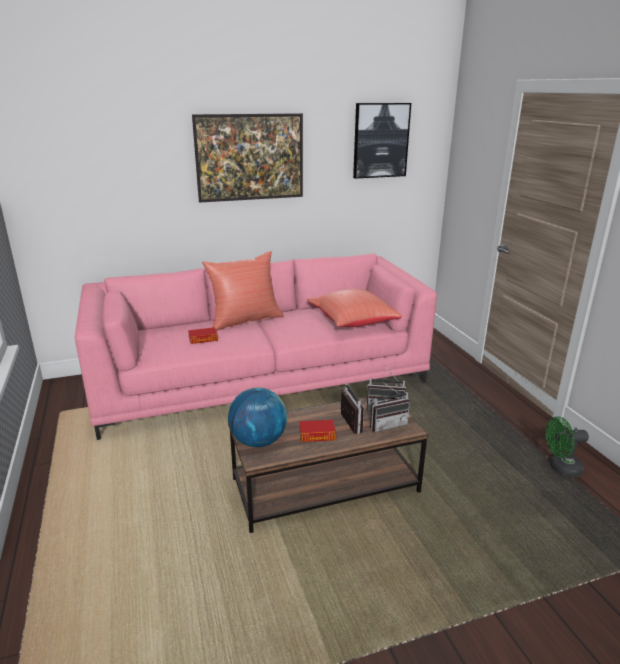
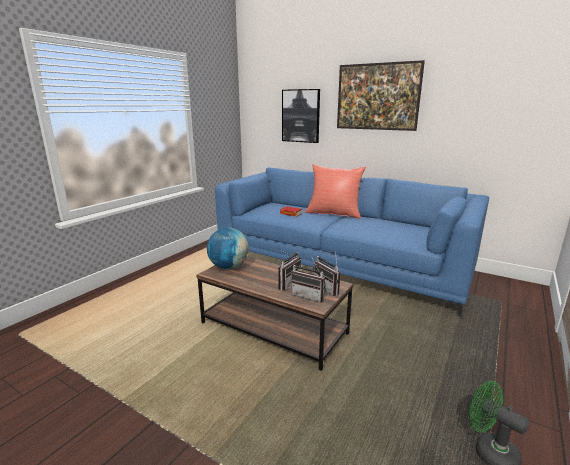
camera: 50 degrees right, 5 degrees down
pink sofa [75,253,437,440] -> blue sofa [215,167,489,317]
book [299,420,336,442] -> none
red pillow [307,289,402,327] -> none
picture [353,103,411,179] -> picture moved to [282,89,320,143]

